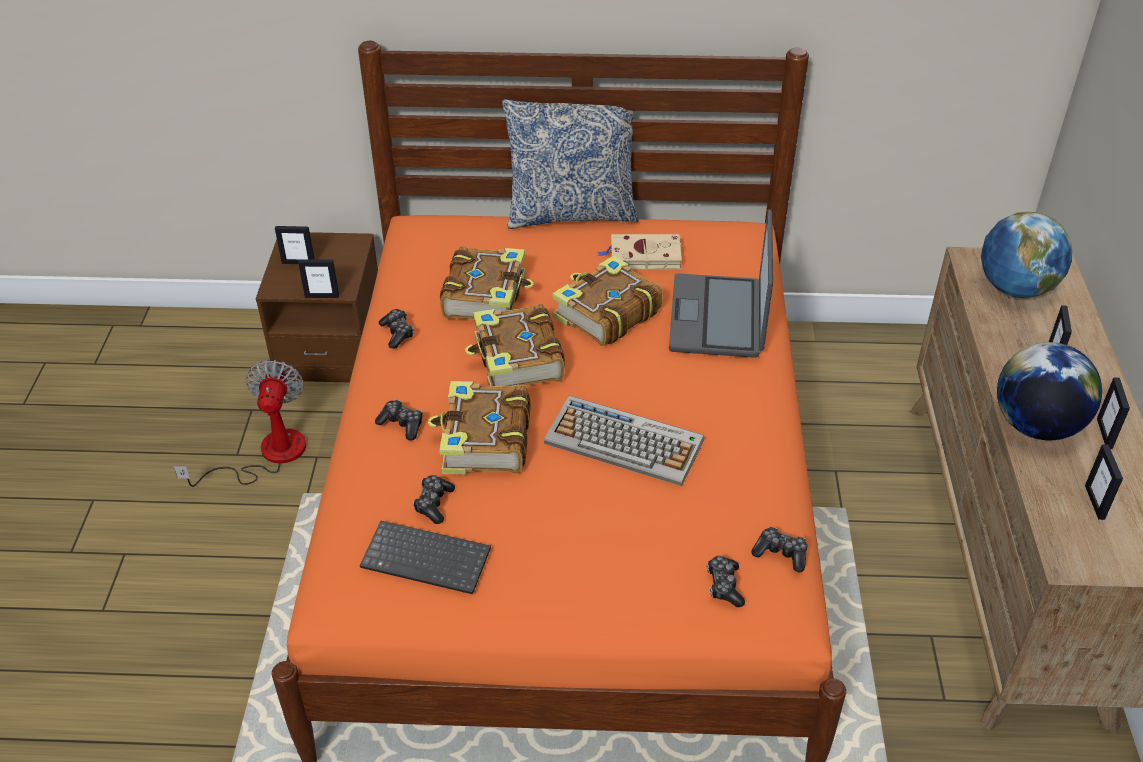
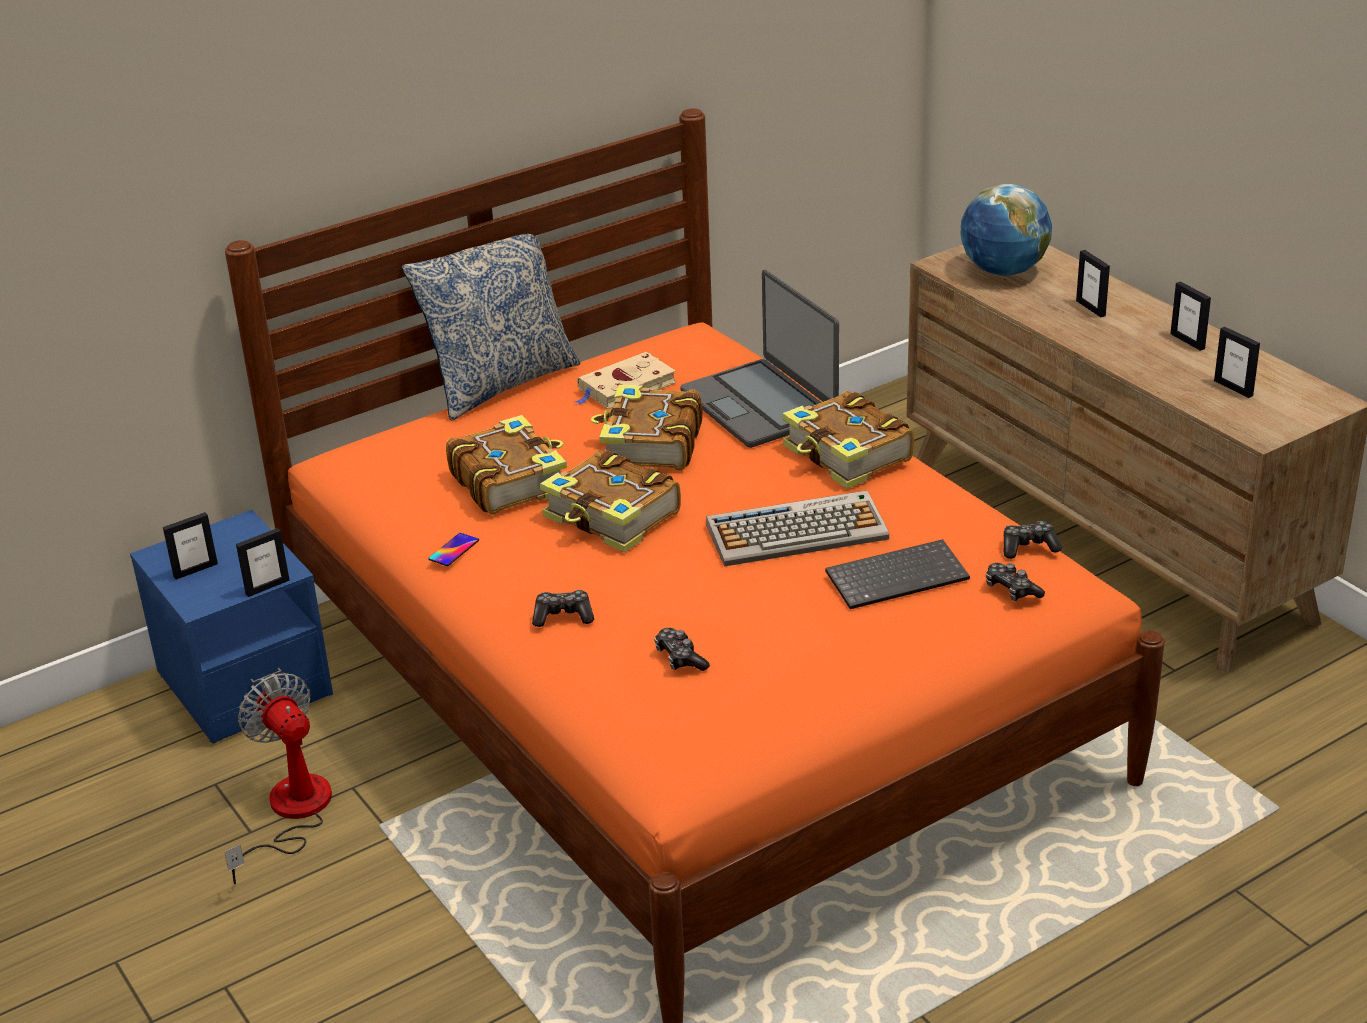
camera: 35 degrees left, 10 degrees down
brown nightstand [256,232,378,382] -> blue nightstand [130,510,333,744]
keyboard [360,521,491,594] -> keyboard moved to [825,539,970,609]
game controller [379,309,414,349] -> phone [428,533,479,566]
book [428,381,530,475] -> book moved to [782,391,914,489]
globe [997,342,1102,440] -> none

